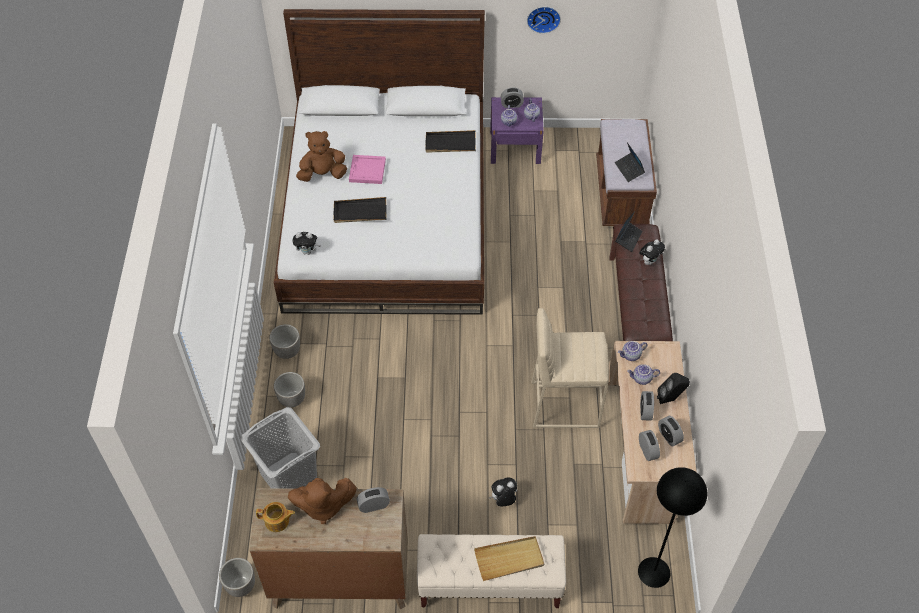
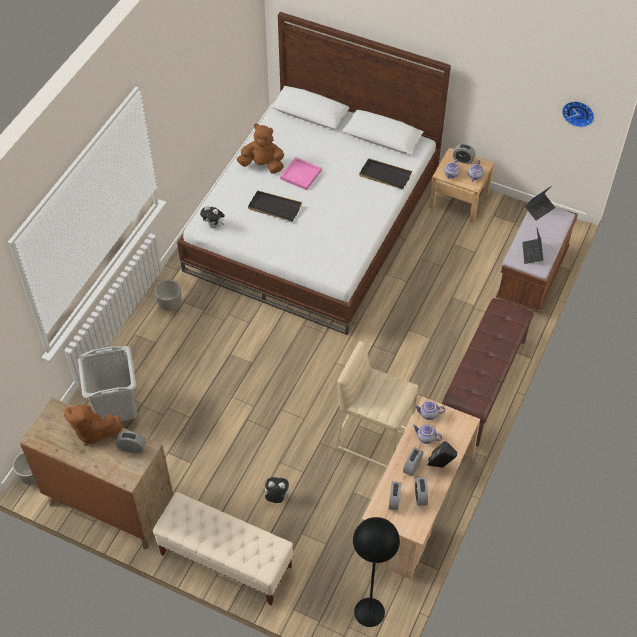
camera: 25 degrees right, 0 degrees up
teapot [256,502,295,532] -> none
planter [274,372,305,407] -> none
beige tray [474,536,544,581] -> none
purple nightstand [490,97,544,164] -> beige nightstand [429,148,494,223]
wall clock [527,7,561,34] -> wall clock moved to [562,101,594,127]
laptop [615,211,643,252] -> laptop moved to [525,186,555,221]
plush toy [639,239,665,265] -> none

